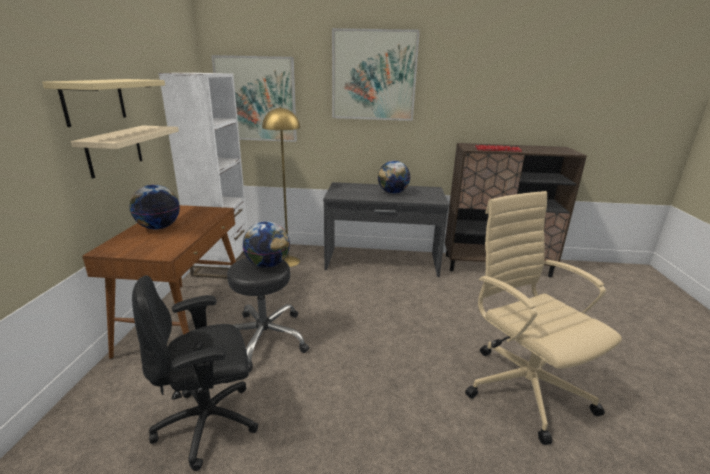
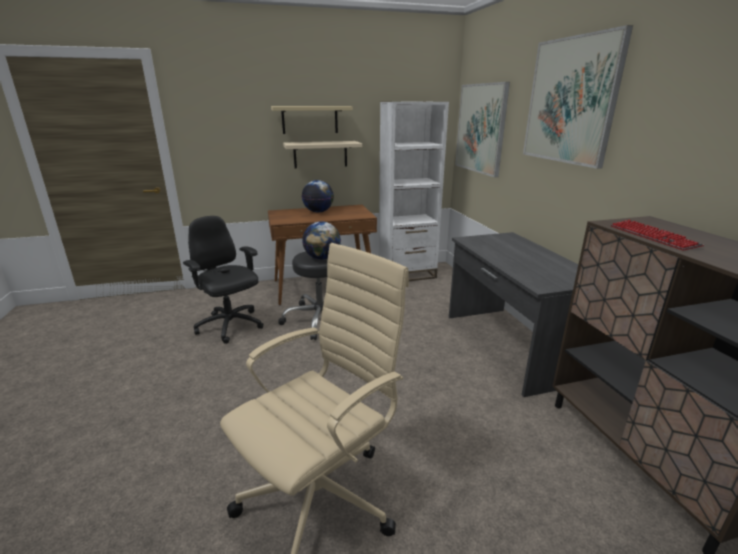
camera: 70 degrees right, 0 degrees up
yellow floor lamp [262,107,300,267] -> none
globe [378,161,410,194] -> none

